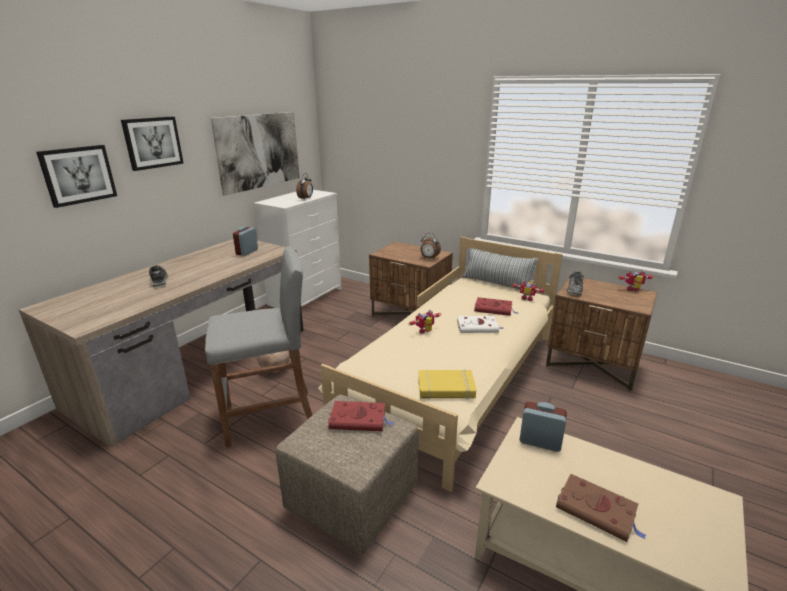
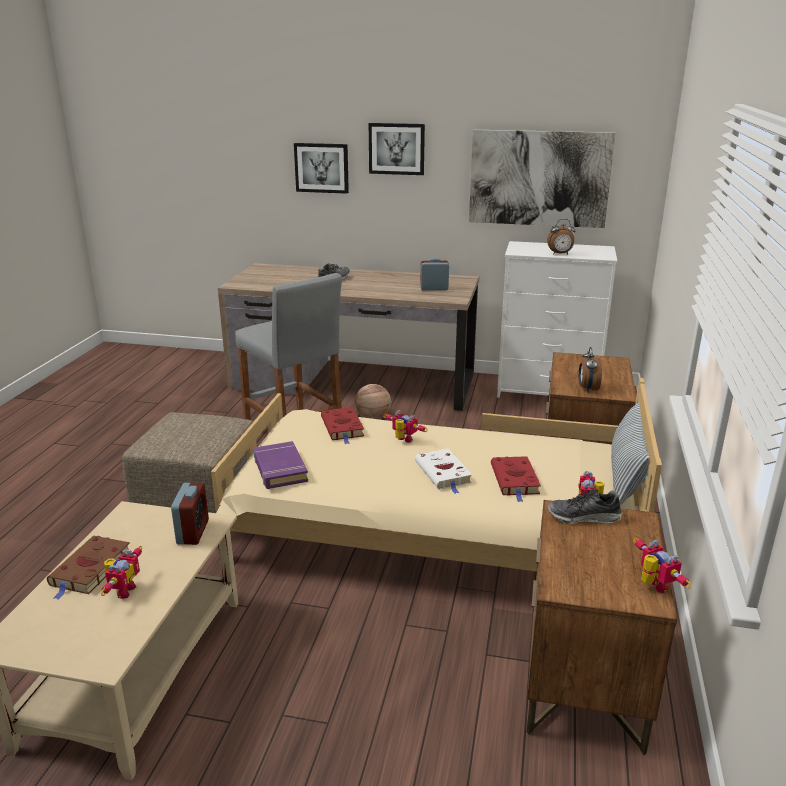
camera: 70 degrees right, 0 degrees up
red book [328,401,394,431] -> red book moved to [321,407,364,444]
yellow book [418,370,476,399] -> purple book [253,441,308,489]
none -> toy robot [101,546,142,599]

